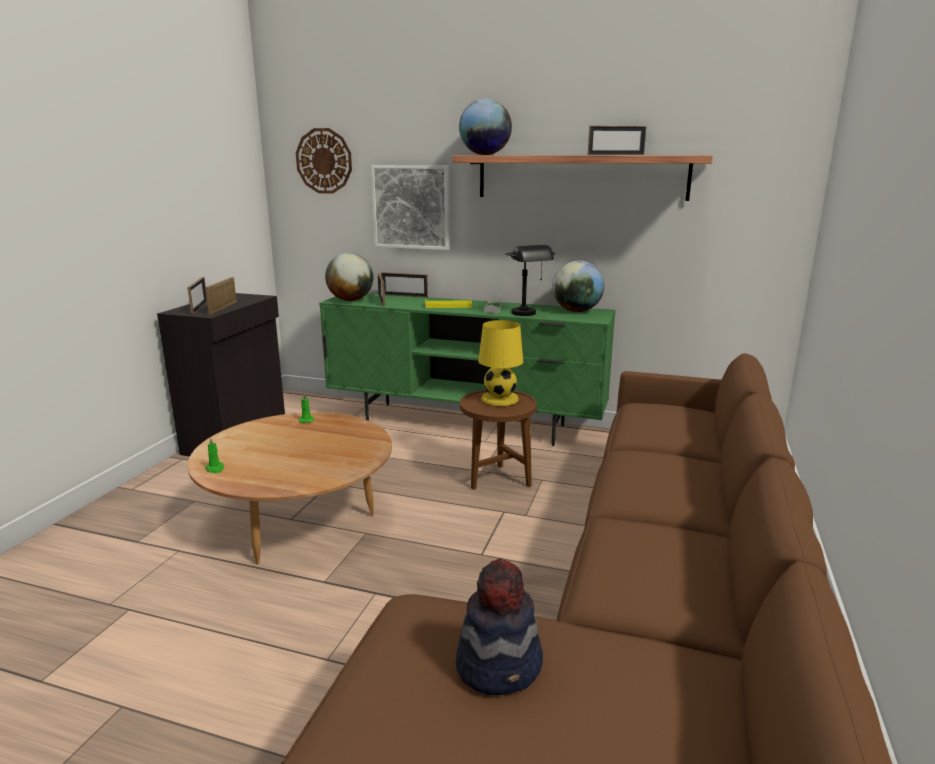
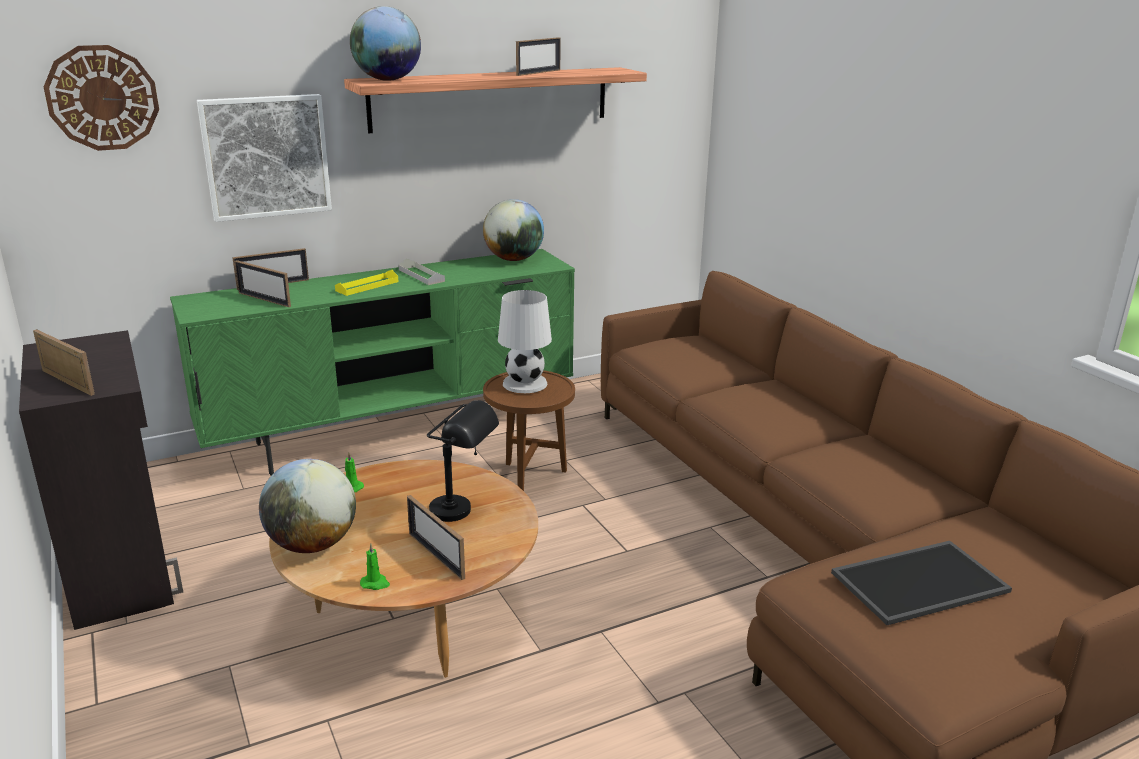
camera: 45 degrees left, 5 degrees up
picture frame [205,277,237,315] -> picture frame moved to [407,495,465,580]
globe [325,253,373,301] -> globe moved to [259,459,356,553]
hat [456,558,543,695] -> tray [831,541,1012,625]
yellow table lamp [478,320,523,406] -> white table lamp [498,290,552,393]
black table lamp [506,245,555,316] -> black table lamp moved to [427,400,499,522]

